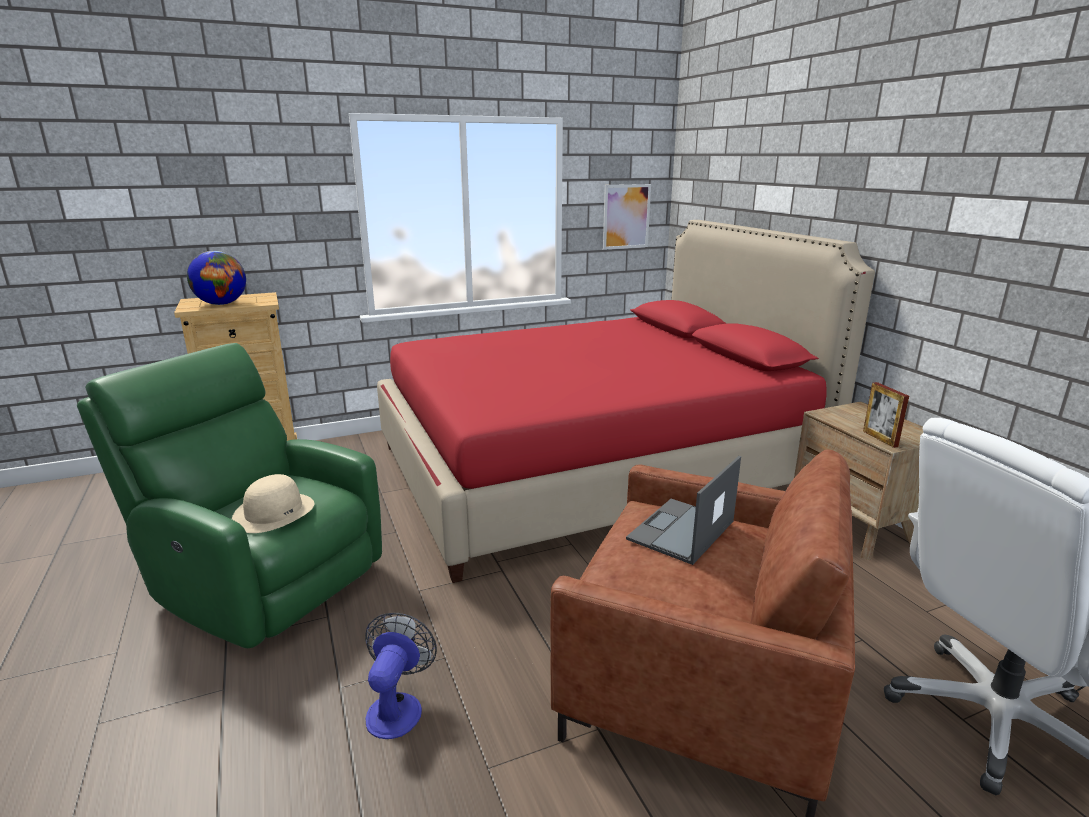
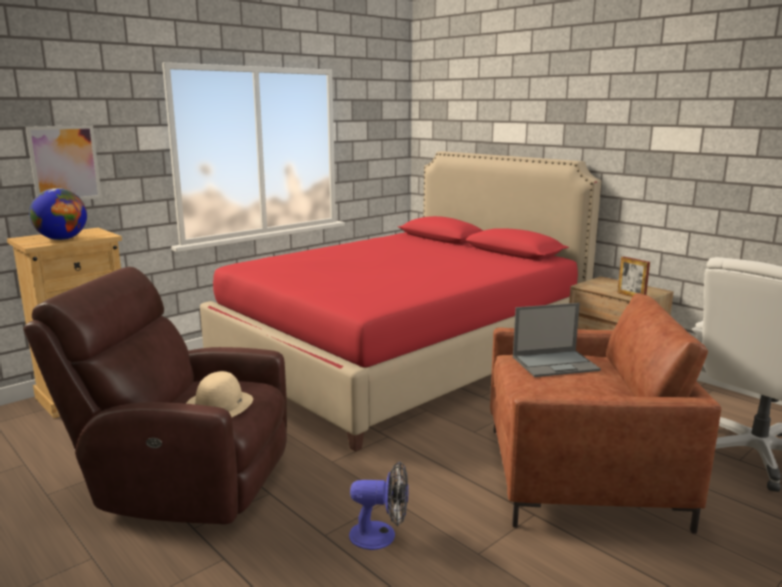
camera: 20 degrees left, 5 degrees down
green armchair [77,343,382,648] -> brown armchair [23,267,287,525]
fan [365,613,437,739] -> fan turned 105 degrees clockwise [349,461,409,550]
picture [603,184,651,250] -> picture moved to [26,125,102,200]
laptop [626,456,741,565] -> laptop turned 120 degrees counterclockwise [513,303,601,377]

